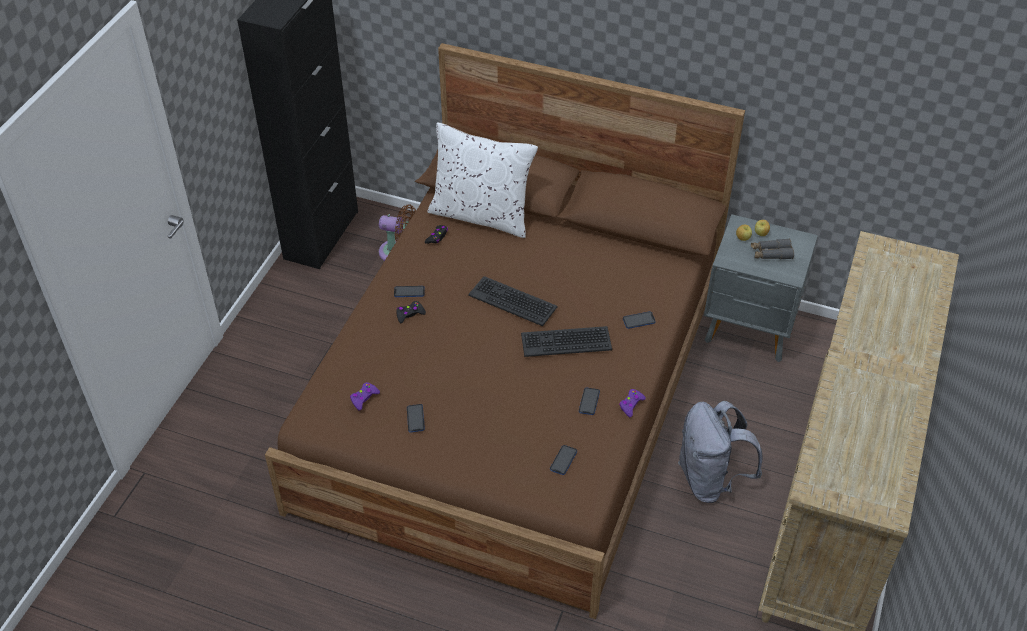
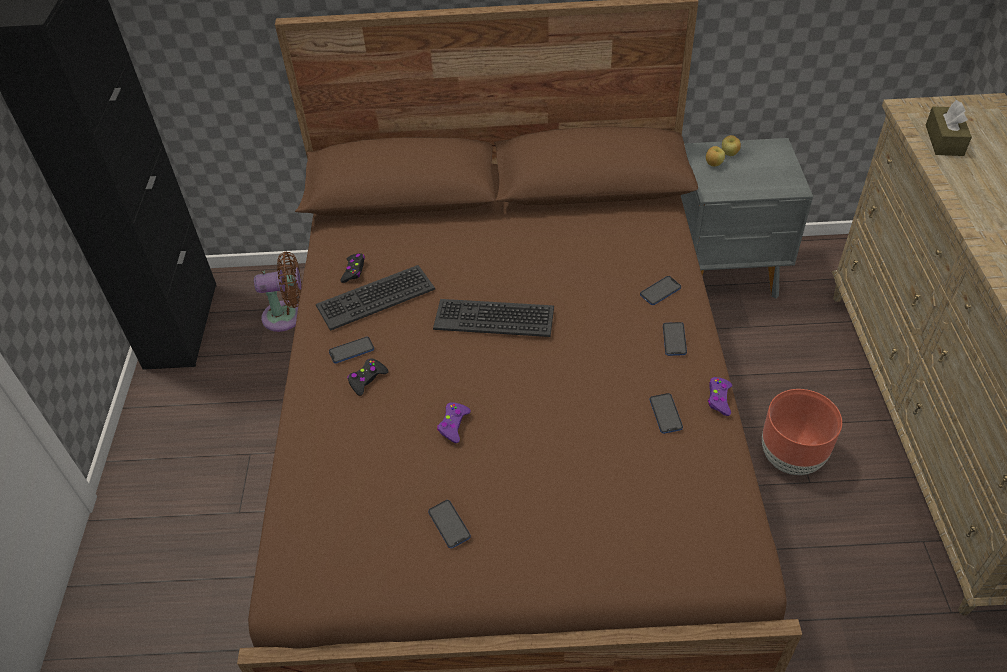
camera: 20 degrees left, 0 degrees up
purple game controller [350,382,380,410] -> purple game controller moved to [437,402,471,443]
white pillow [427,122,538,238] -> none
keyboard [521,326,612,357] -> keyboard moved to [316,265,435,331]
phone [550,445,577,475] -> phone moved to [663,322,687,356]
grey backpack [678,401,763,503] -> brown planter [762,389,842,475]
grey binoculars [751,239,794,259] -> none
none -> brown tissue box [926,100,972,156]

